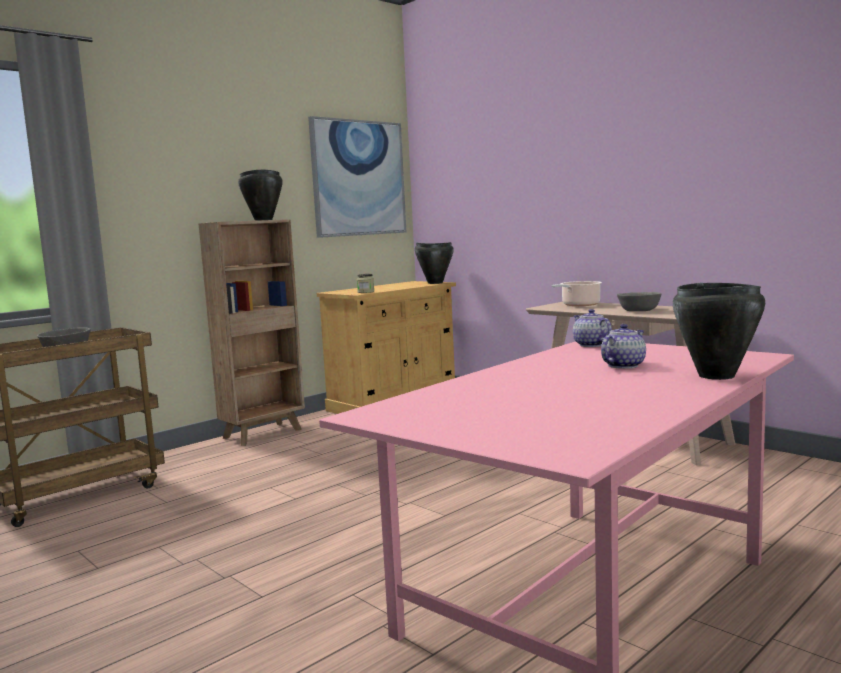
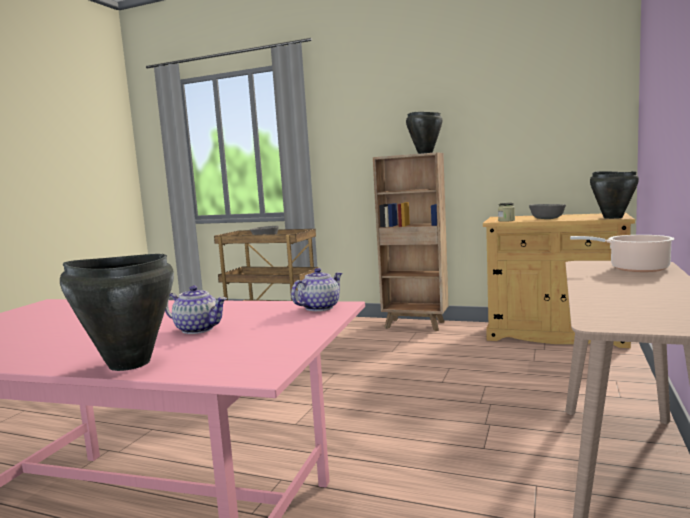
camera: 65 degrees right, 0 degrees up
picture [308,116,406,238] -> none
grey bowl [617,292,662,311] -> grey bowl moved to [529,204,566,219]

